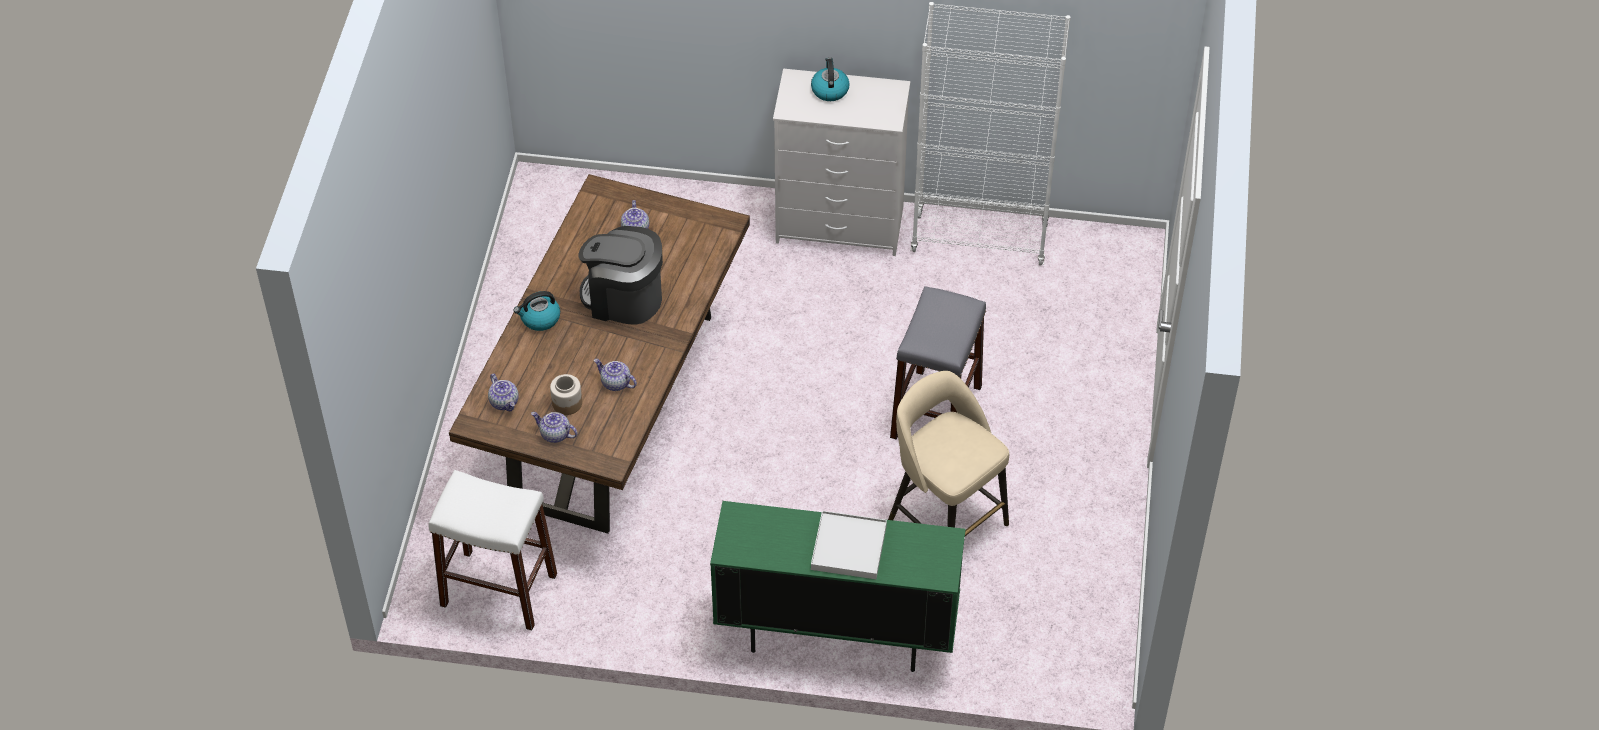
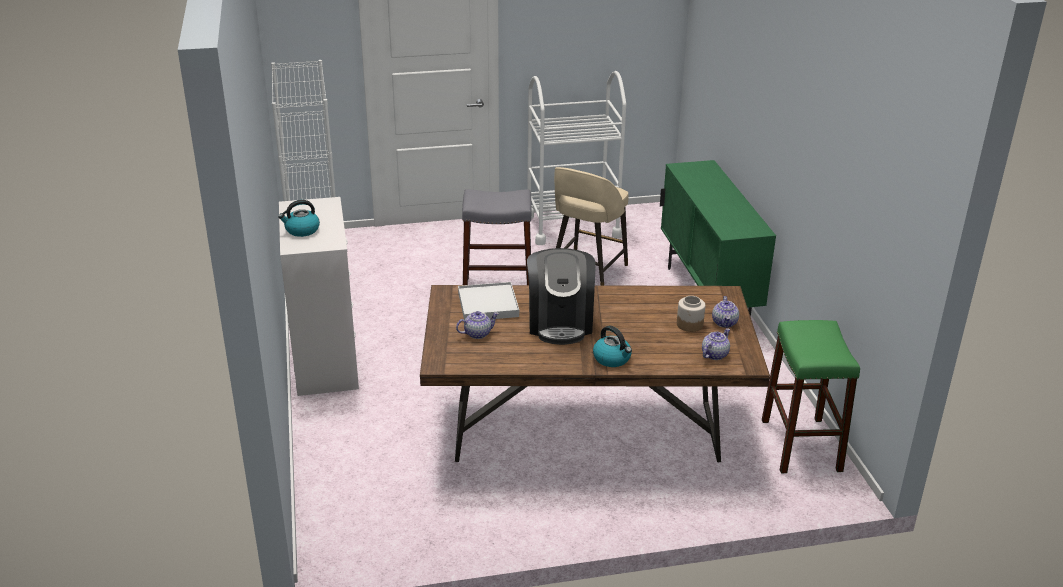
camera: 110 degrees left, 20 degrees down
white stool [428,470,557,630] -> green stool [762,320,860,473]
teapot [594,359,637,391] -> none
white tray [811,511,887,579] -> white tray moved to [458,282,519,320]
none -> white cart [527,71,626,245]

